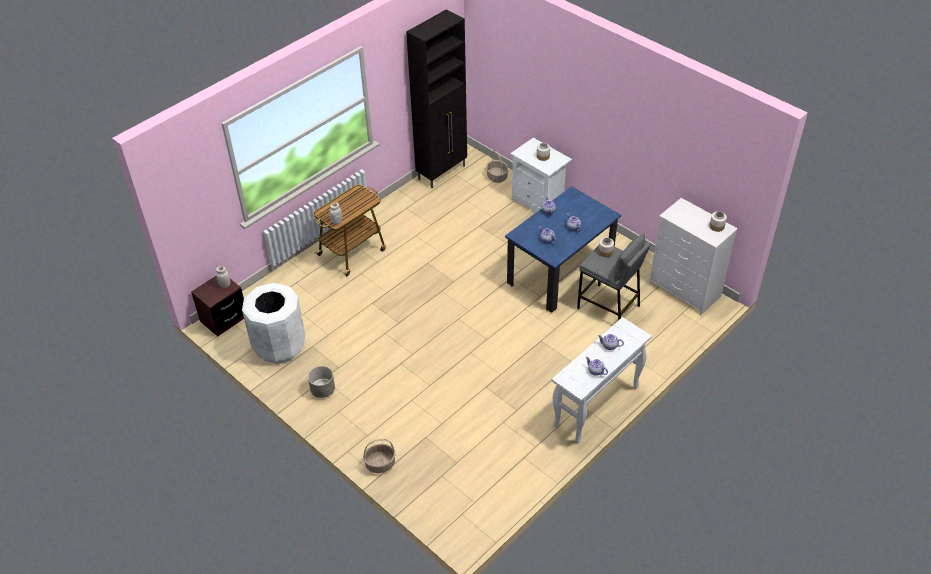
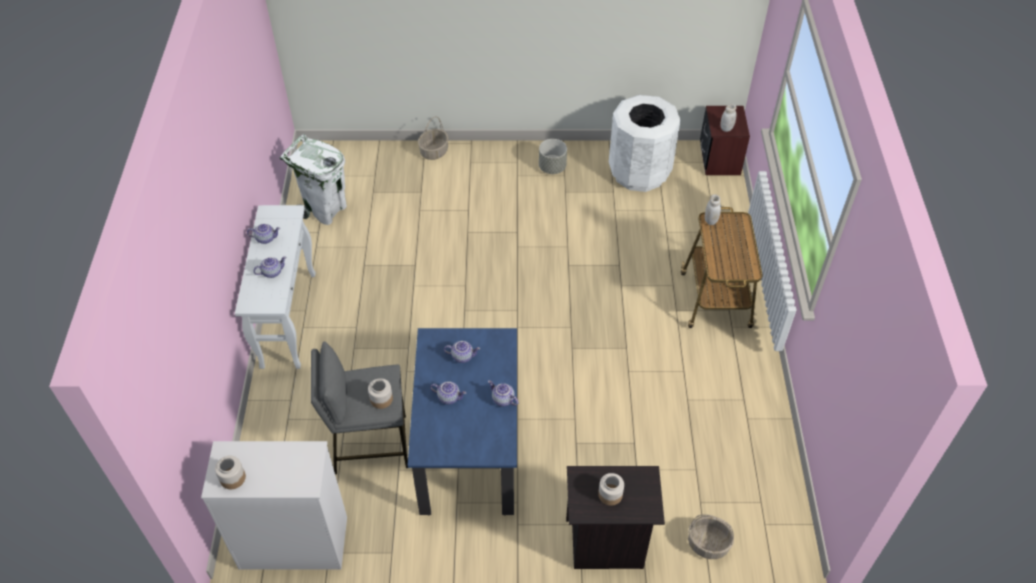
camera: 135 degrees right, 5 degrees up
black cabinet [406,9,467,188] -> none
white nightstand [510,138,572,212] -> black nightstand [566,466,665,569]
none -> white trash can [280,134,347,225]

